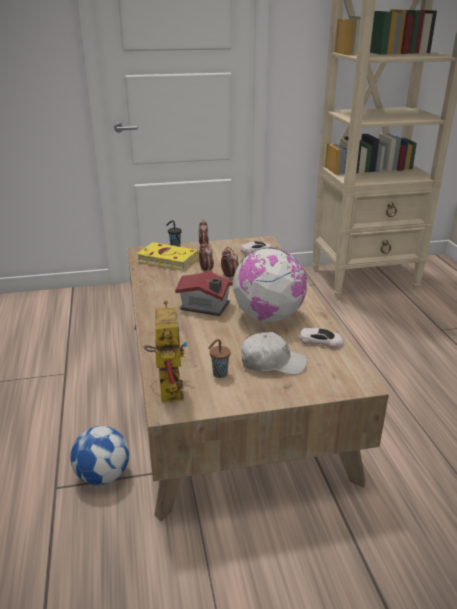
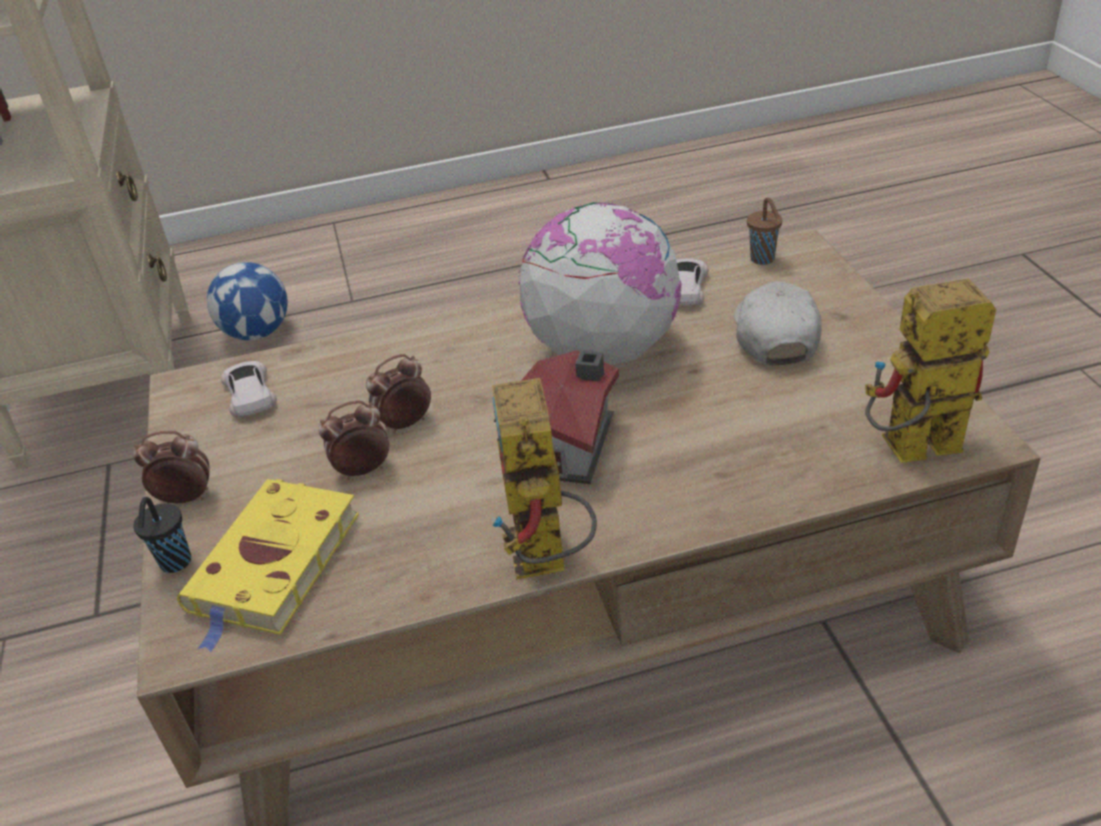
camera: 90 degrees left, 10 degrees up
football [70,426,129,485] -> football moved to [207,262,288,340]
brown cup [208,339,231,378] -> brown cup moved to [747,197,782,265]
none -> toy robot [490,378,597,579]

